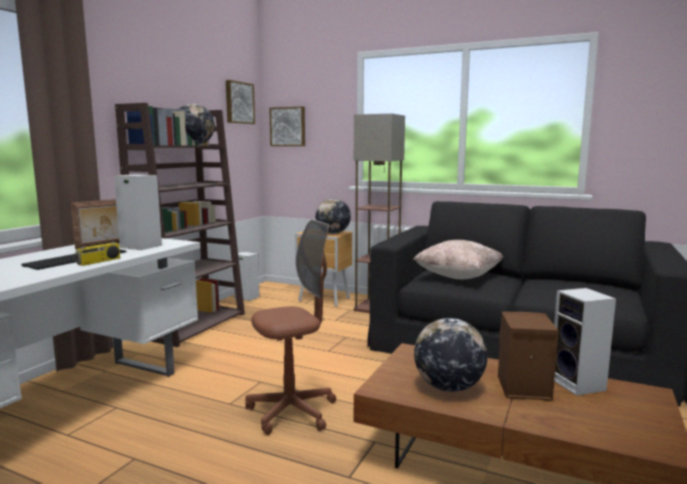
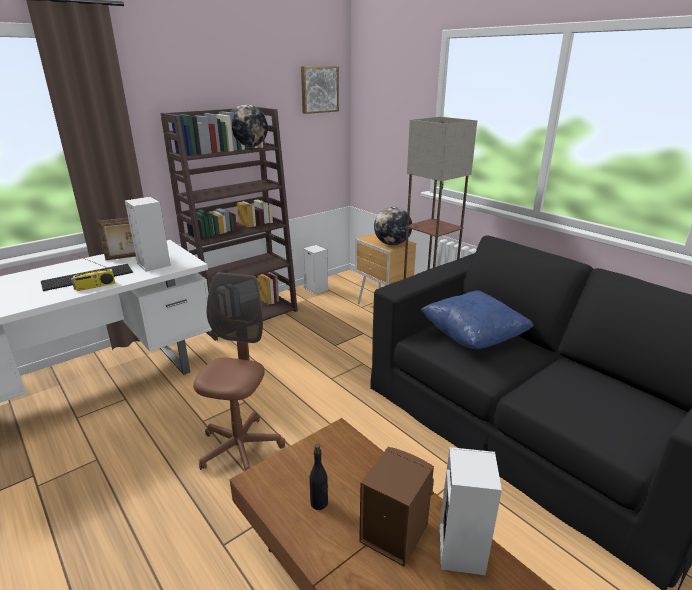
camera: 25 degrees right, 15 degrees up
brown office chair [245,220,336,435] -> brown office chair turned 75 degrees counterclockwise [193,272,285,470]
picture [269,107,305,146] -> none
beige pillow [413,240,503,279] -> blue pillow [420,290,534,349]
globe [414,318,487,392] -> black bottle [309,444,328,510]

